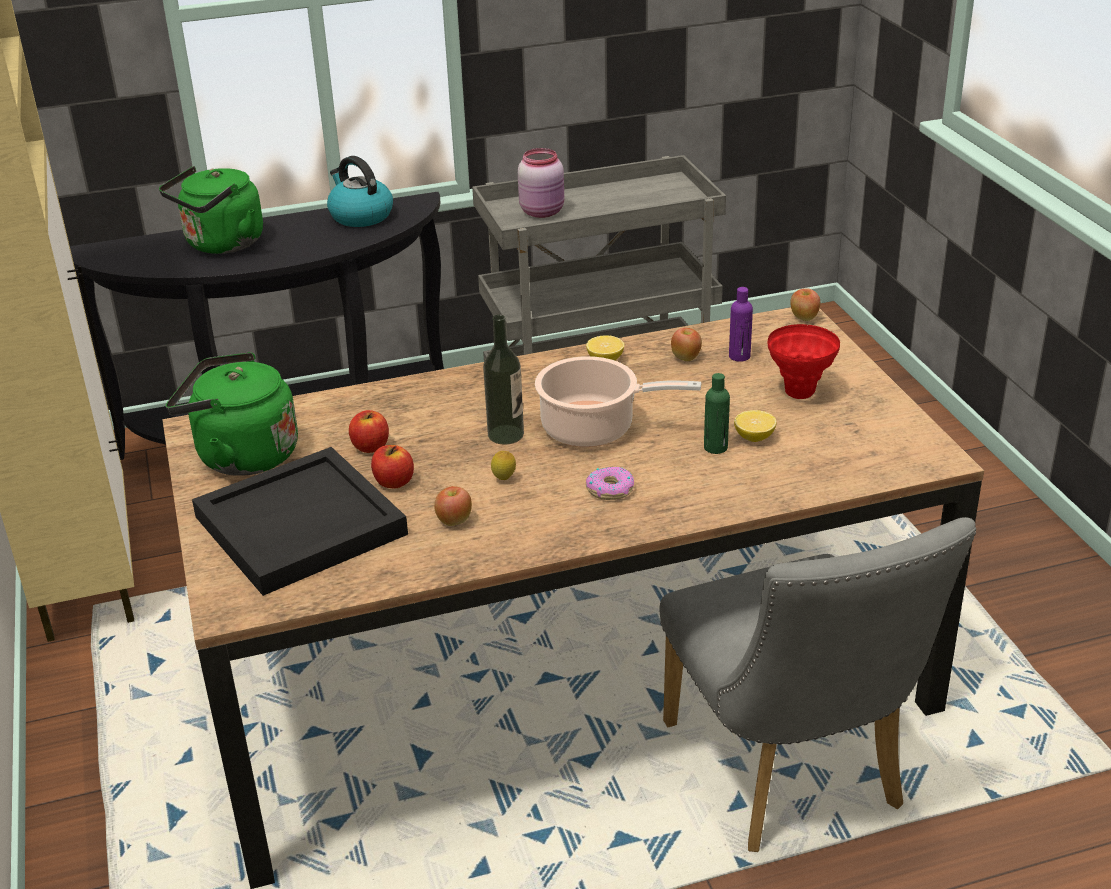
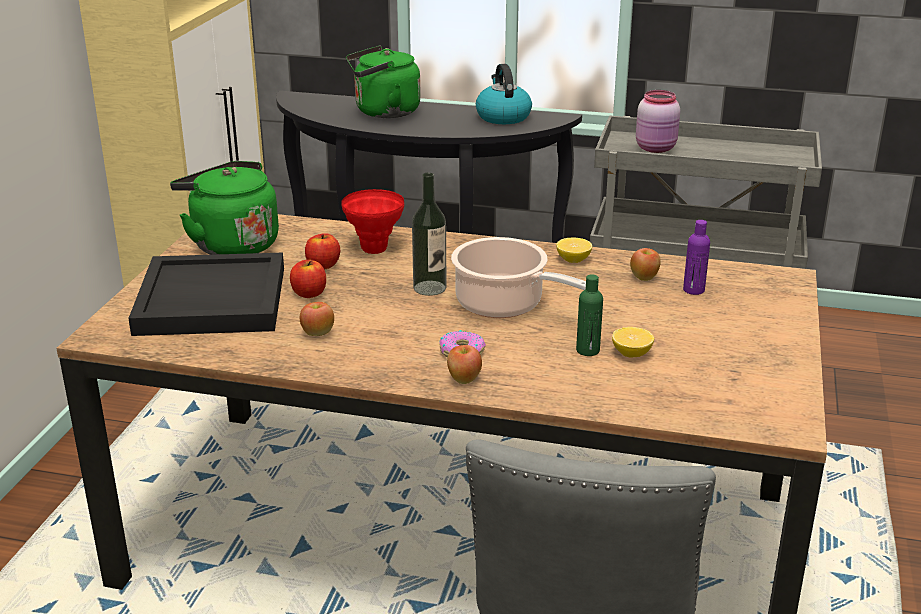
camera: 30 degrees right, 5 degrees down
lemon [491,451,516,480] -> none
red vase [768,324,840,399] -> red vase moved to [341,189,404,254]
apple [790,288,820,321] -> apple moved to [447,345,482,384]

